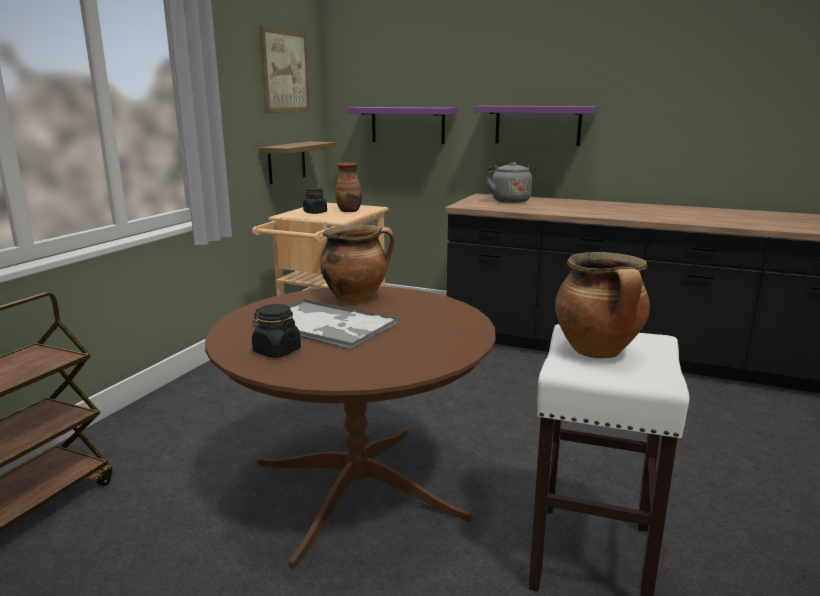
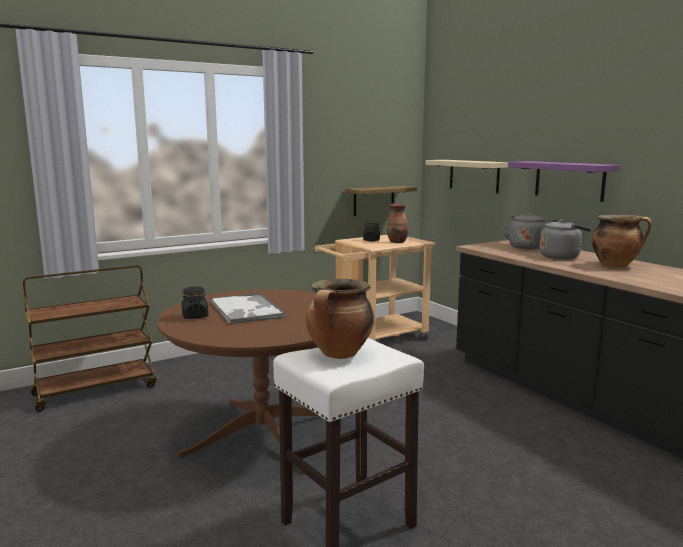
camera: 35 degrees right, 5 degrees down
picture [259,26,310,113] -> none
cooking pot [320,225,394,303] -> cooking pot moved to [592,215,652,268]
purple shelf [347,107,458,144] -> beige shelf [426,160,509,193]
none -> grey kettle [540,219,591,259]

